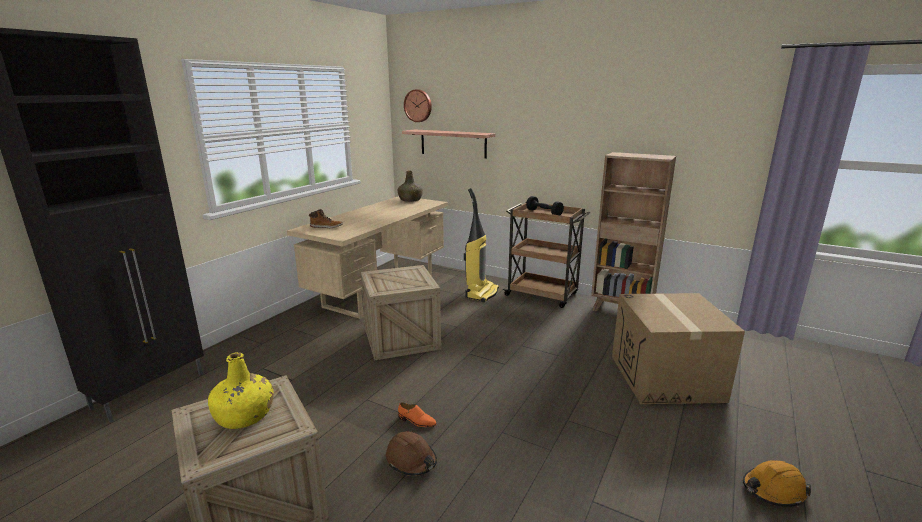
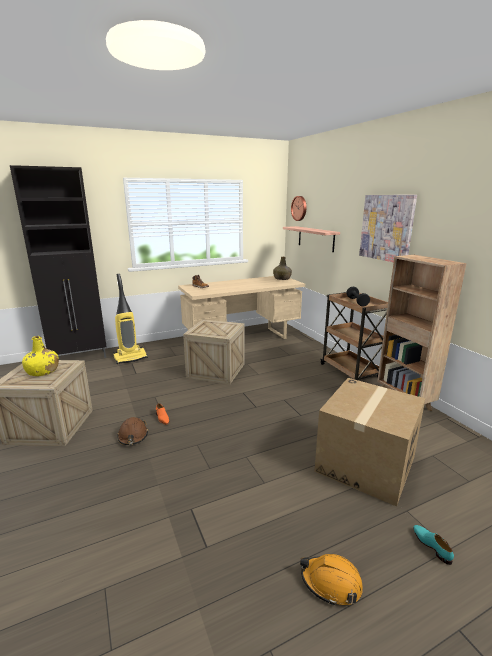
camera: 35 degrees right, 0 degrees up
vacuum cleaner [464,188,499,302] -> vacuum cleaner moved to [113,274,148,364]
none -> picture [359,195,417,262]
none -> turquoise shoe [413,525,454,565]

